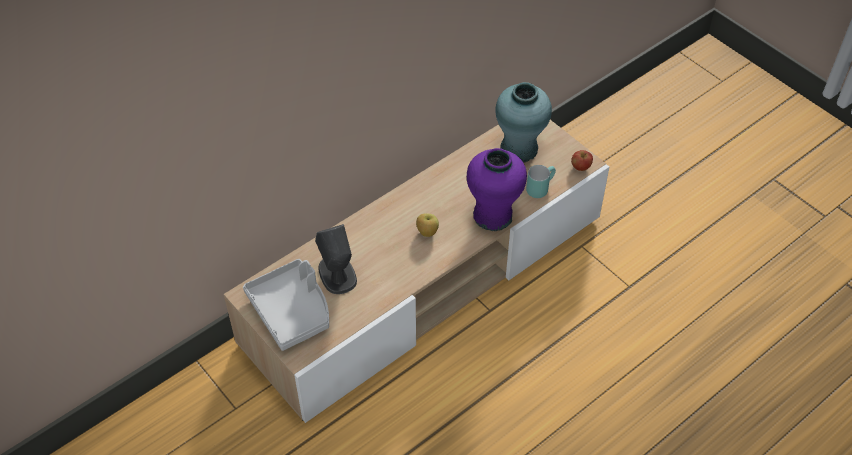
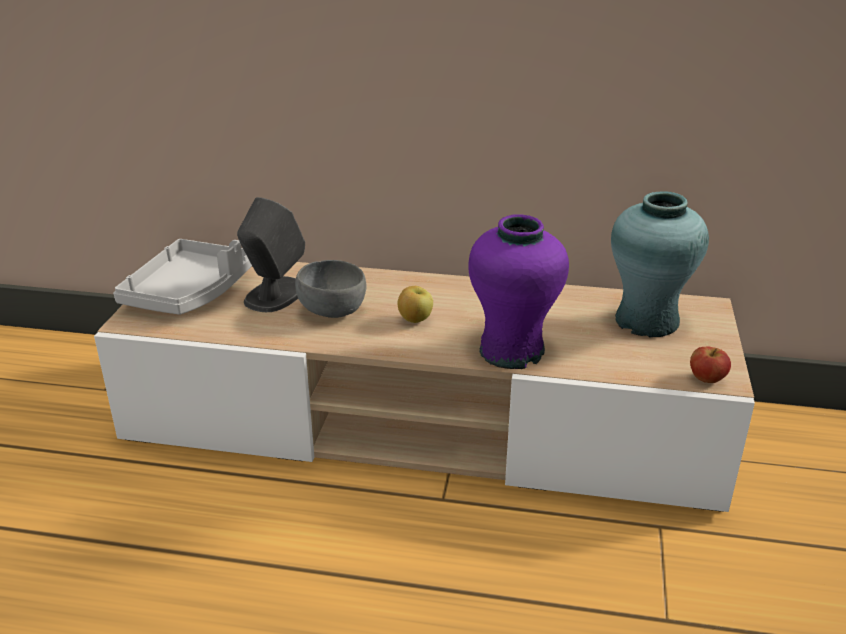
camera: 50 degrees right, 20 degrees down
turquoise mug [526,165,556,198] -> none
none -> grey bowl [295,260,367,318]

